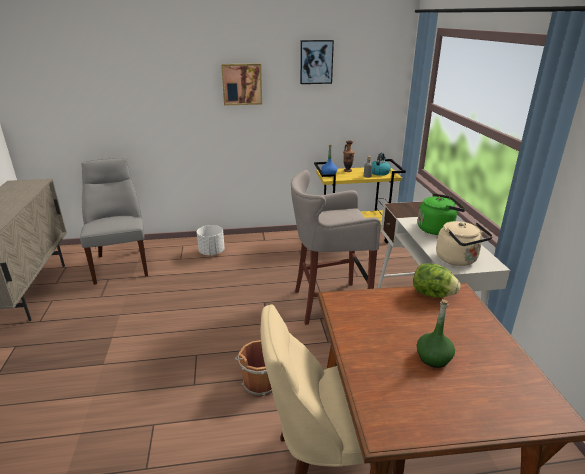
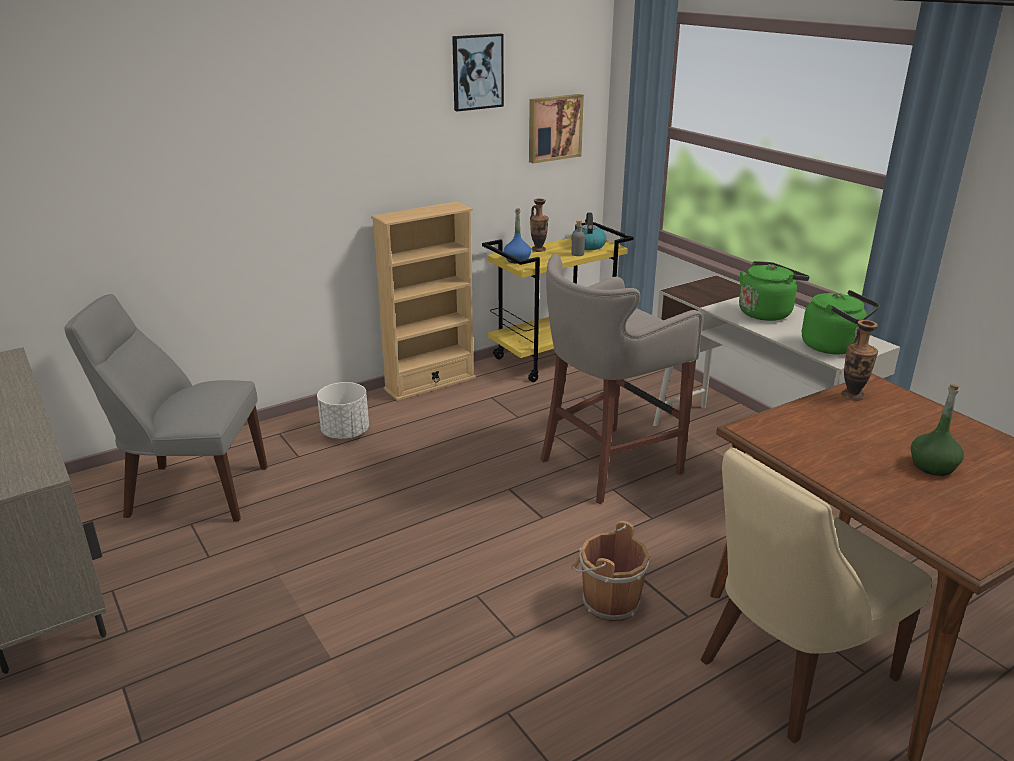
camera: 25 degrees left, 0 degrees up
grey chair [80,158,148,285] -> grey chair turned 45 degrees counterclockwise [65,294,268,522]
picture [221,63,262,105] -> picture moved to [529,94,584,163]
lettuce [413,263,460,298] -> vase [841,320,878,401]
beige kettle [436,221,493,266] -> green kettle [802,290,880,354]
none -> beige bookcase [371,201,476,401]

